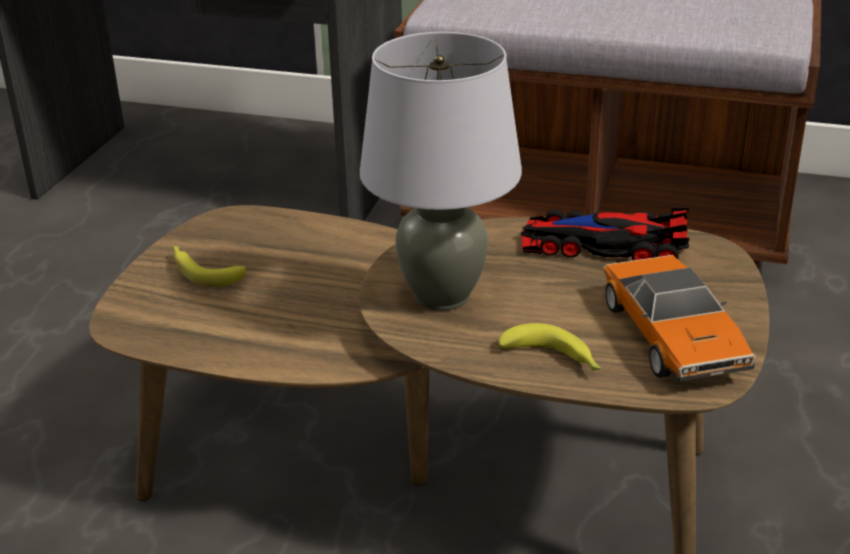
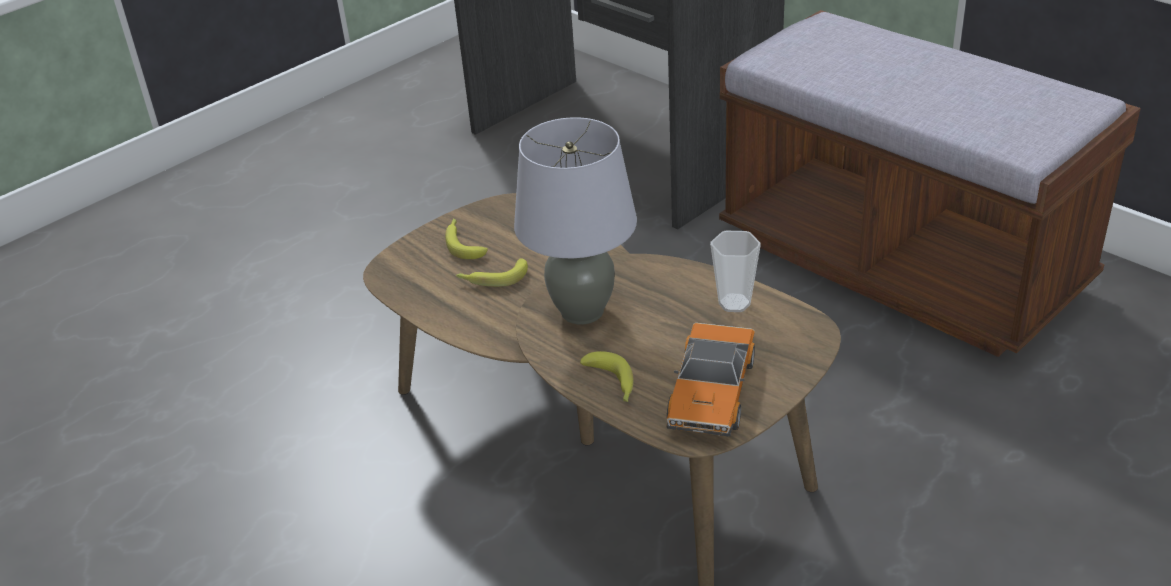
camera: 30 degrees right, 5 degrees up
toy car [521,208,689,261] -> cup [710,231,761,312]
none -> banana [456,258,528,287]

